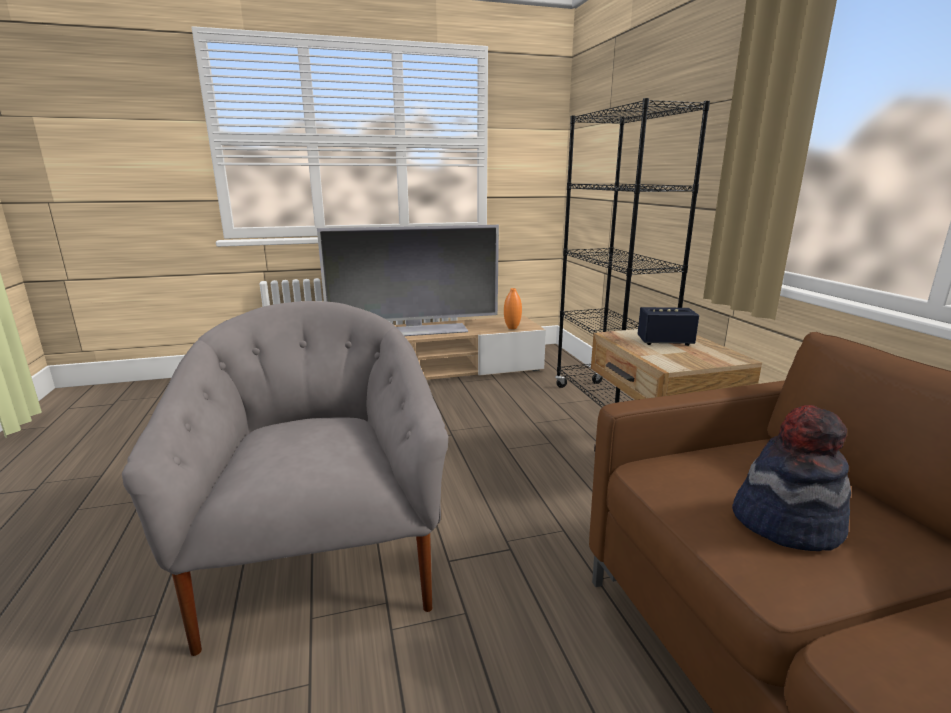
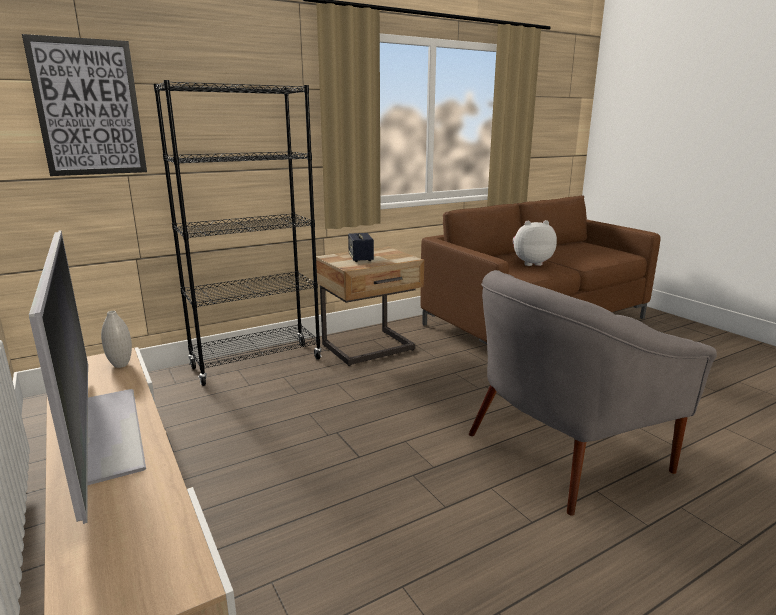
camera: 105 degrees left, 0 degrees up
orange vase [504,288,522,329] -> white vase [101,311,132,368]
hat [732,405,851,551] -> plush toy [513,220,557,266]
none -> picture [22,34,147,176]

